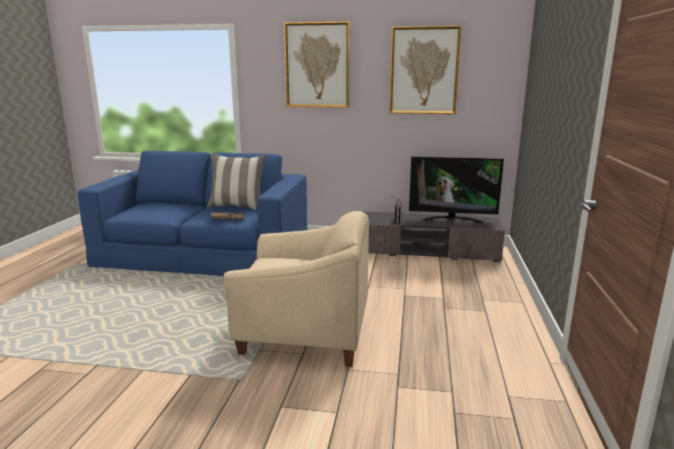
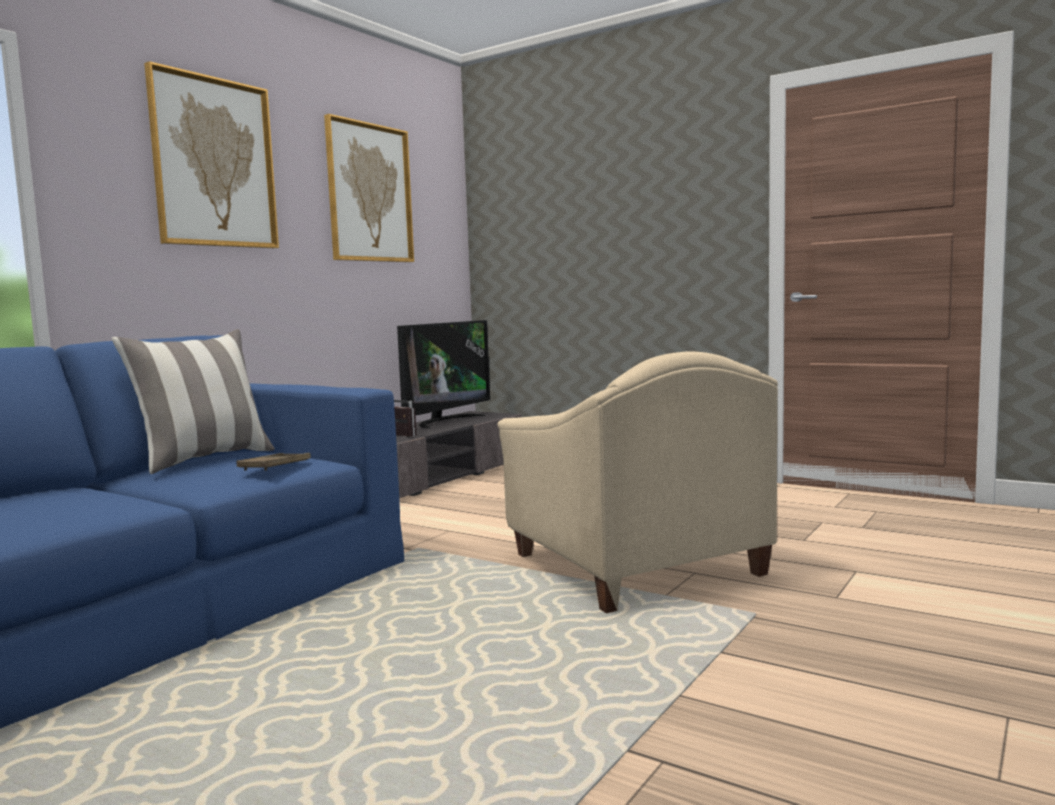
camera: 65 degrees left, 10 degrees down
beige armchair [224,211,369,367] -> beige armchair turned 120 degrees clockwise [497,351,778,613]

